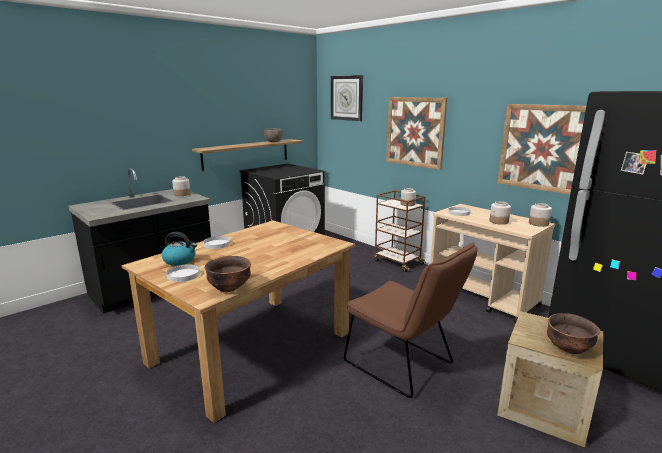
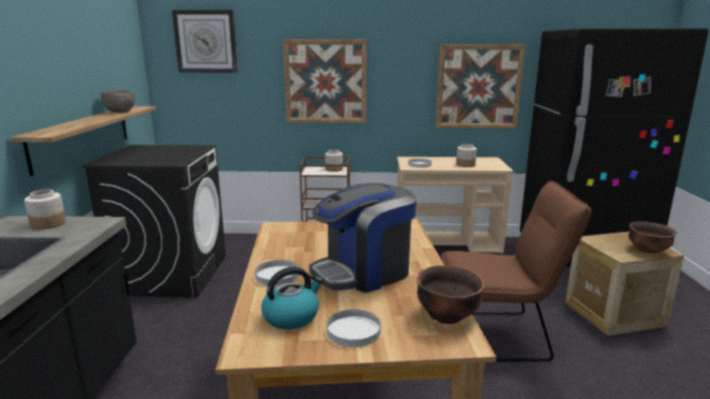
camera: 45 degrees left, 0 degrees up
jar [529,203,552,227] -> none
none -> coffee machine [309,183,417,293]

